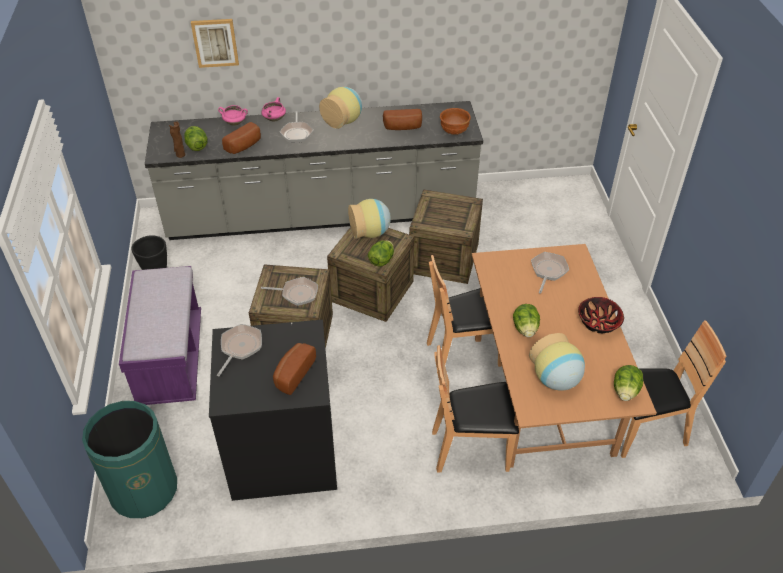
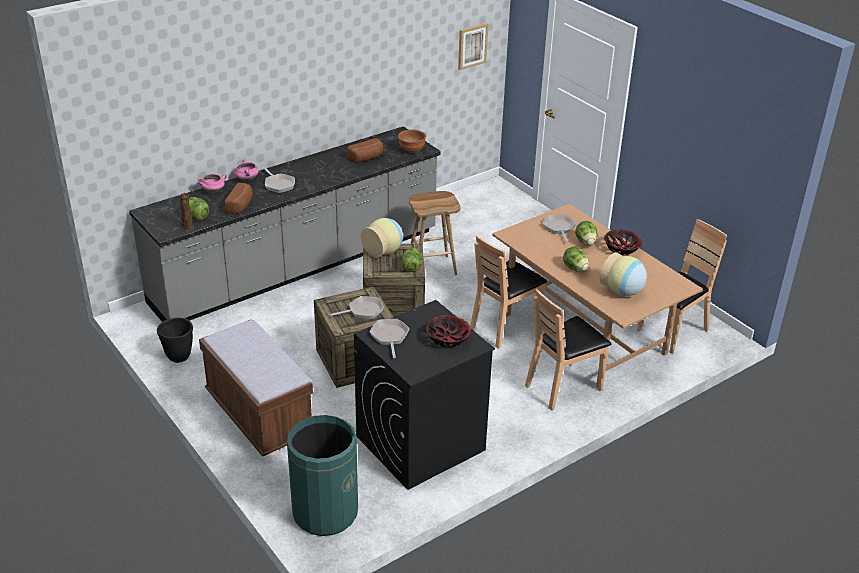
camera: 30 degrees left, 10 degrees down
purple bench [119,266,201,405] -> brown bench [199,320,313,457]
picture [191,19,239,68] -> picture moved to [458,23,488,70]
bread [273,343,316,395] -> bowl [426,315,471,348]
vase [319,87,362,129] -> none
crate [409,190,483,284] -> brown stool [409,191,461,275]
lettuce [614,365,643,401] -> lettuce moved to [575,221,598,245]

